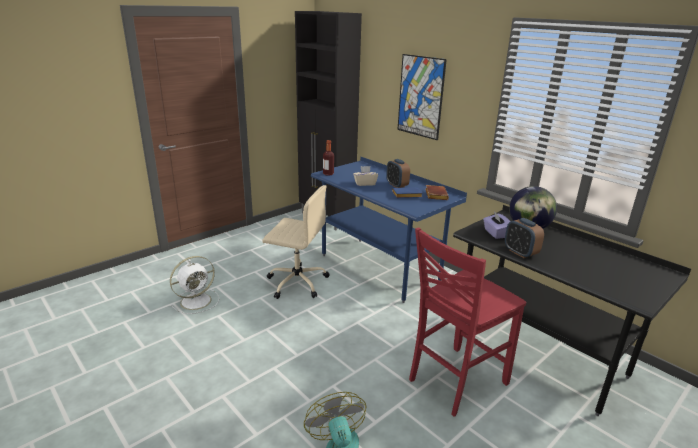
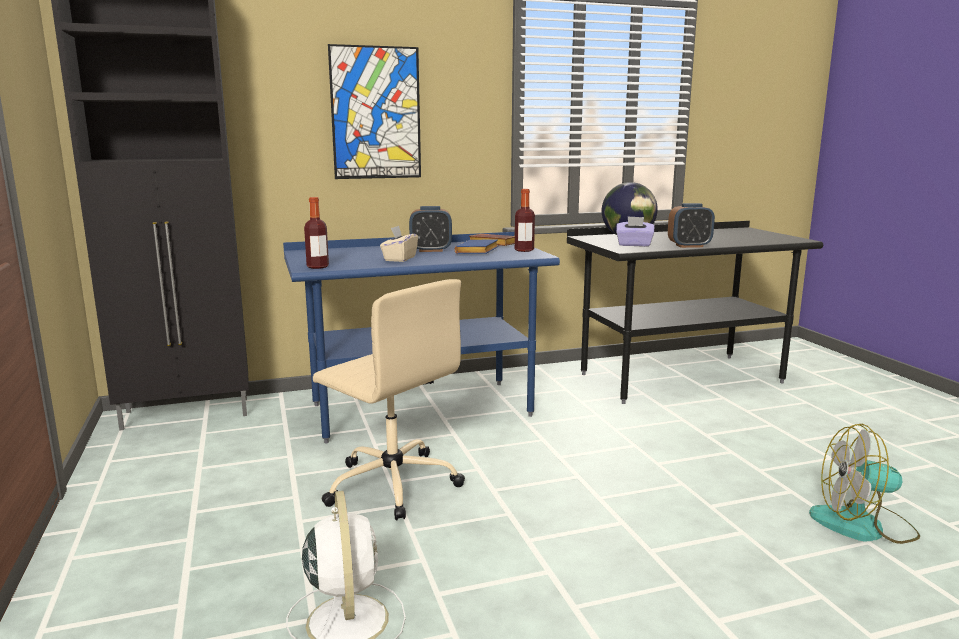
camera: 65 degrees left, 10 degrees down
beige office chair [262,185,330,299] -> beige office chair turned 90 degrees clockwise [313,279,465,521]
red chair [409,227,526,417] -> none
none -> bottle [515,189,535,252]

